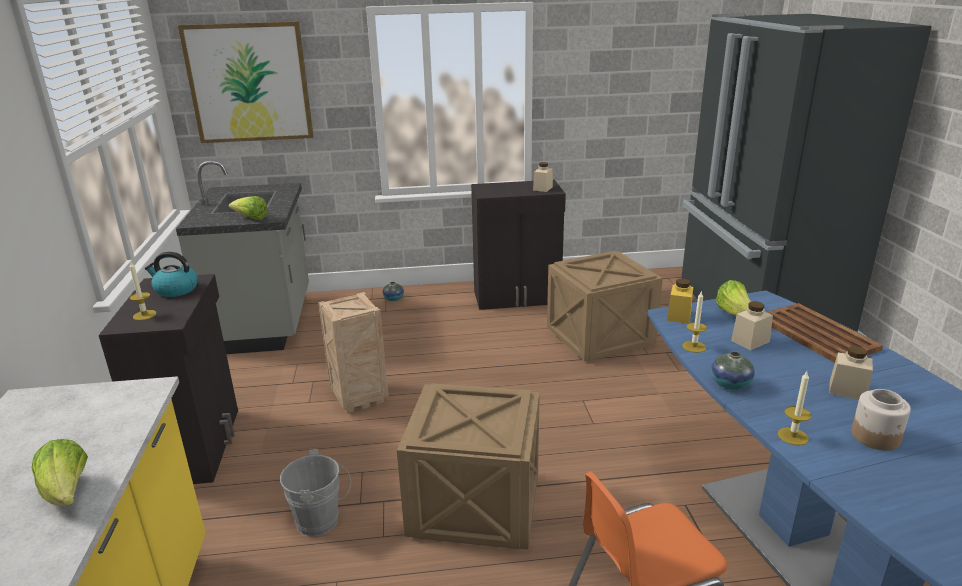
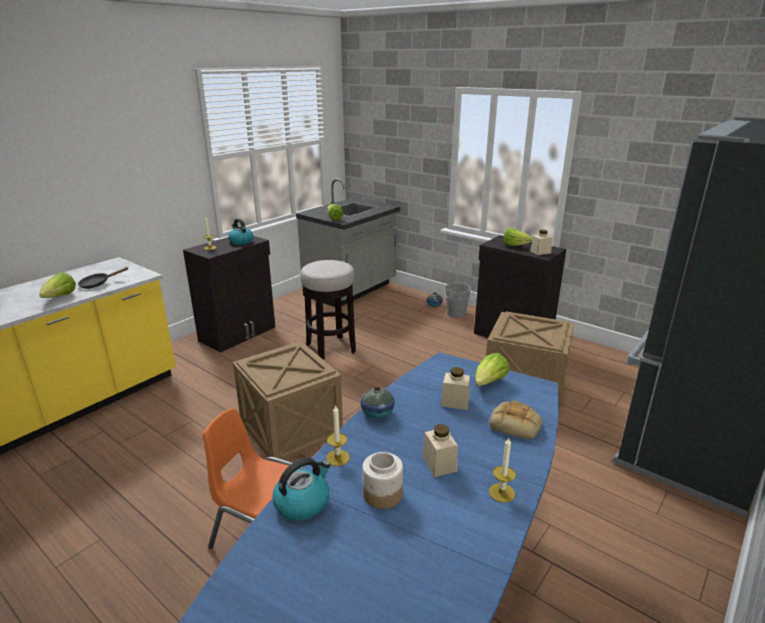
camera: 45 degrees right, 0 degrees up
picture [178,21,314,143] -> none
grey bucket [280,449,351,537] -> grey bucket moved to [445,281,475,318]
crate [318,292,388,413] -> stool [300,260,356,360]
yellow jar [667,279,693,324] -> none
candle [682,290,707,353] -> candle moved to [489,438,516,503]
brown tray [767,303,883,363] -> bread [489,400,542,440]
none -> black frying pan [78,267,129,289]
none -> kettle [272,458,331,521]
none -> lettuce [503,228,533,246]

